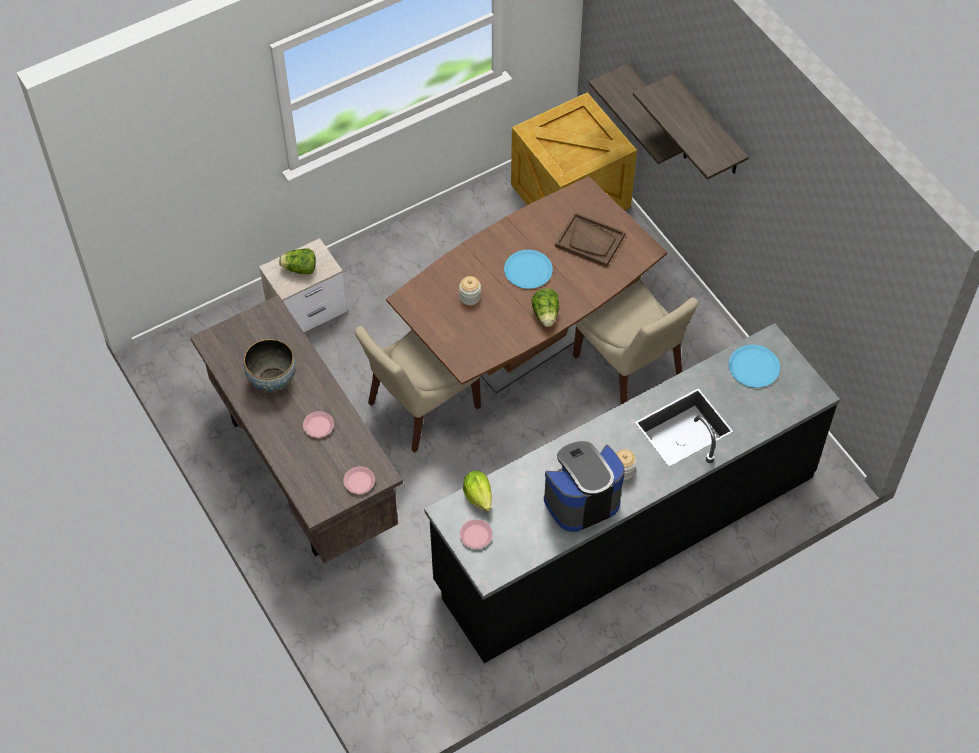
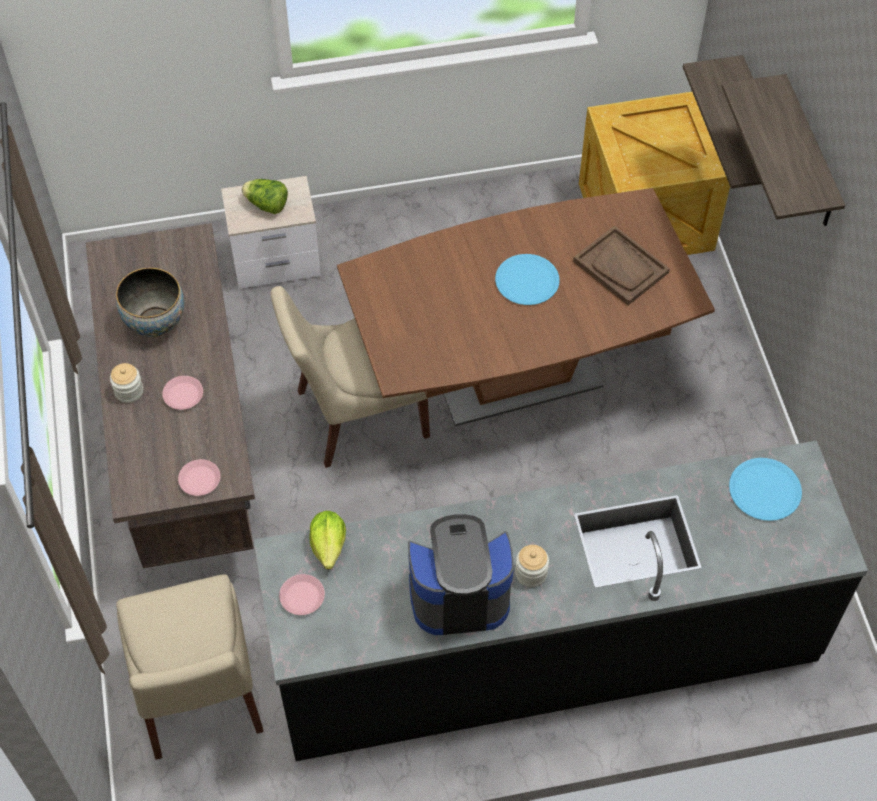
camera: 20 degrees right, 0 degrees up
jar [459,276,481,305] -> jar moved to [110,363,143,403]
lettuce [531,288,559,327] -> none
beige chair [573,280,698,404] -> beige chair moved to [116,574,264,760]

